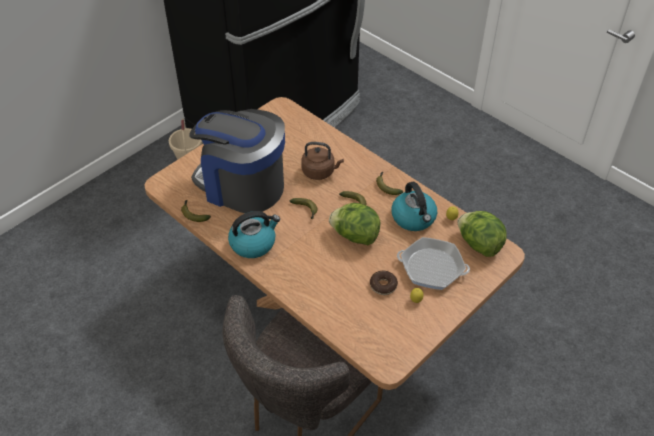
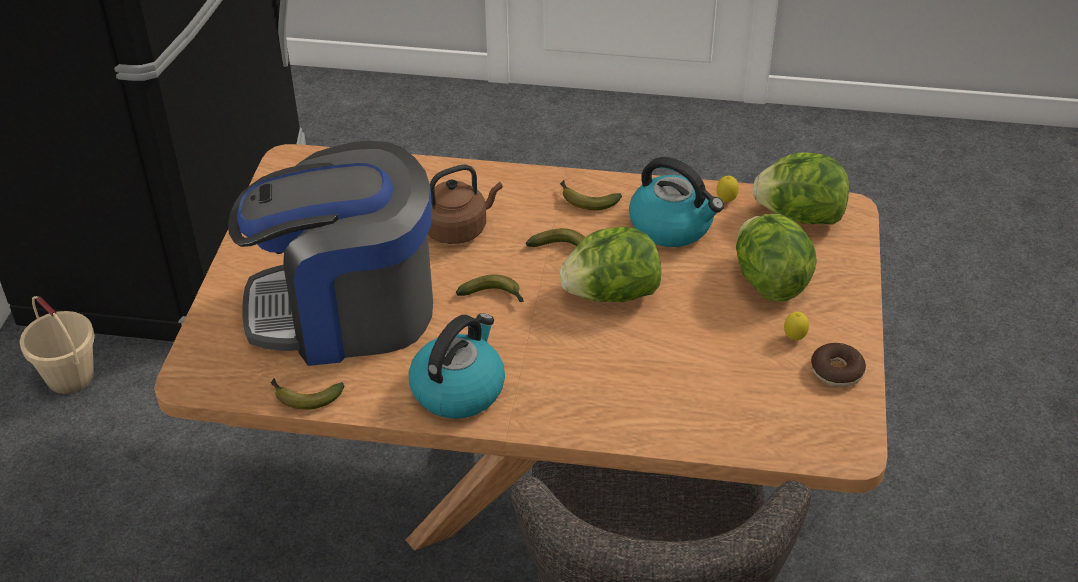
camera: 35 degrees left, 5 degrees down
donut [370,271,398,295] -> donut moved to [811,343,866,387]
frying pan [397,237,470,290] -> lettuce [736,214,817,302]

